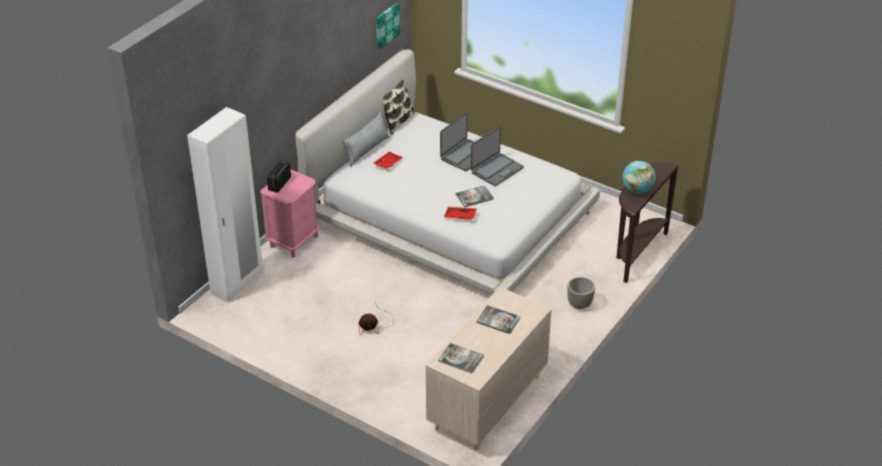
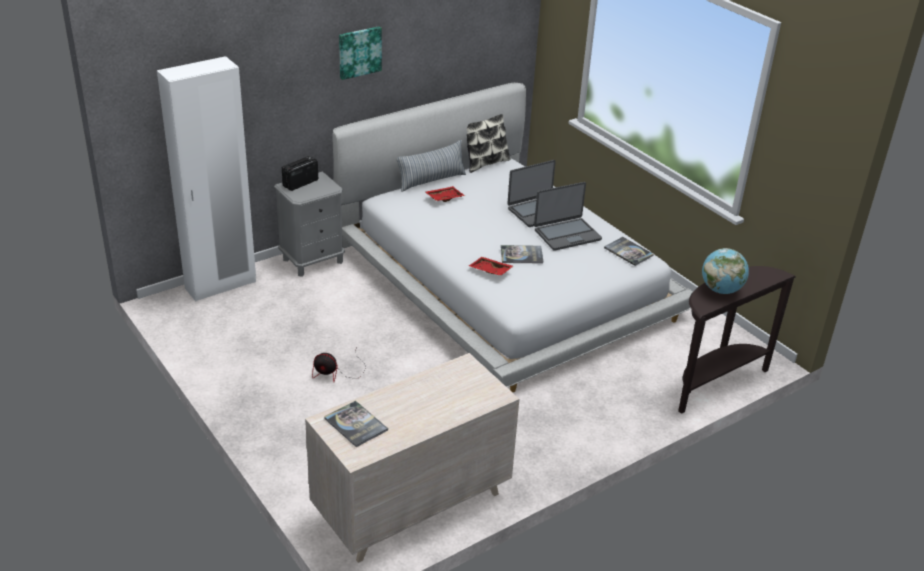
camera: 20 degrees right, 5 degrees down
pink nightstand [260,170,319,258] -> grey nightstand [274,172,345,277]
picture [376,3,400,49] -> picture moved to [339,26,382,80]
book [476,305,521,334] -> book moved to [604,237,654,266]
planter [567,277,595,309] -> none

